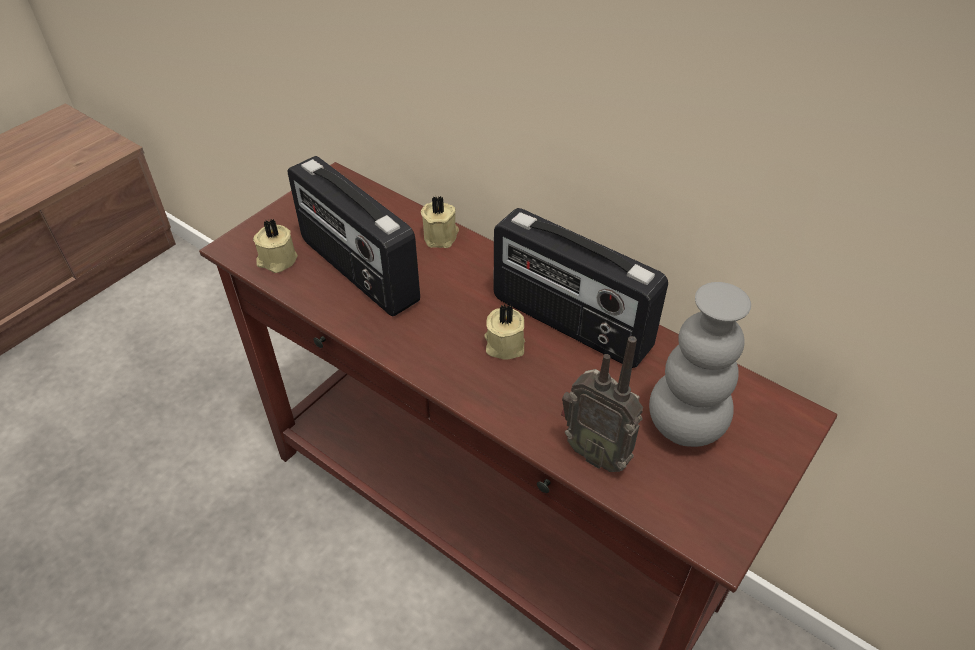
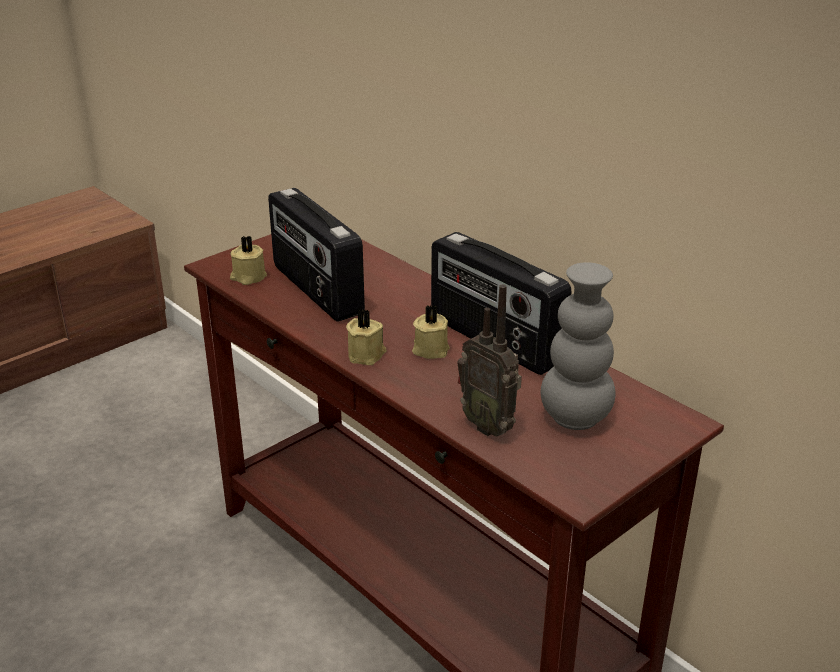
camera: 10 degrees right, 15 degrees down
beige candle [421,196,459,248] -> beige candle moved to [346,309,387,365]

